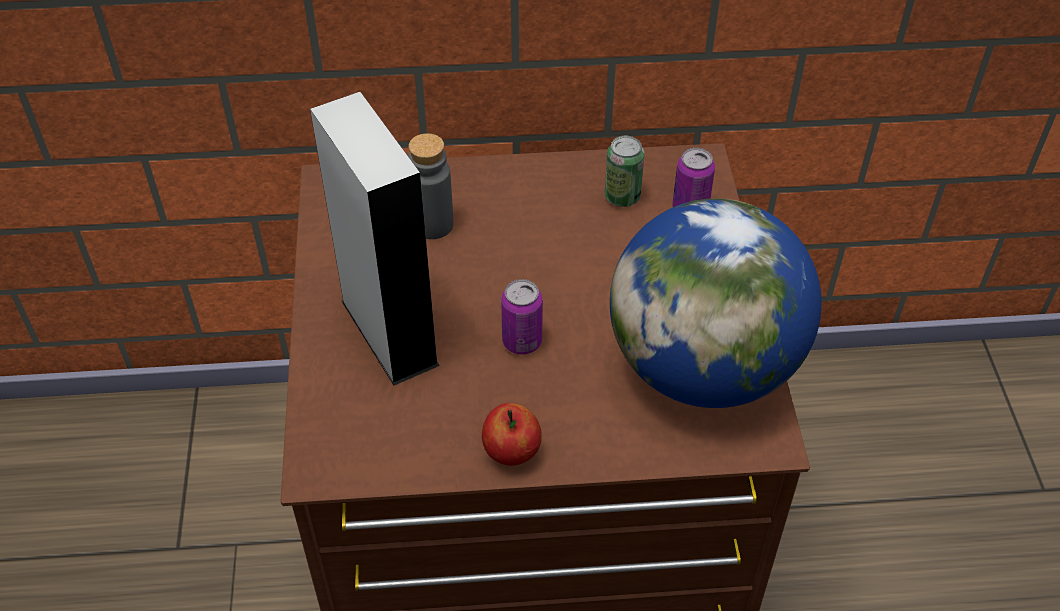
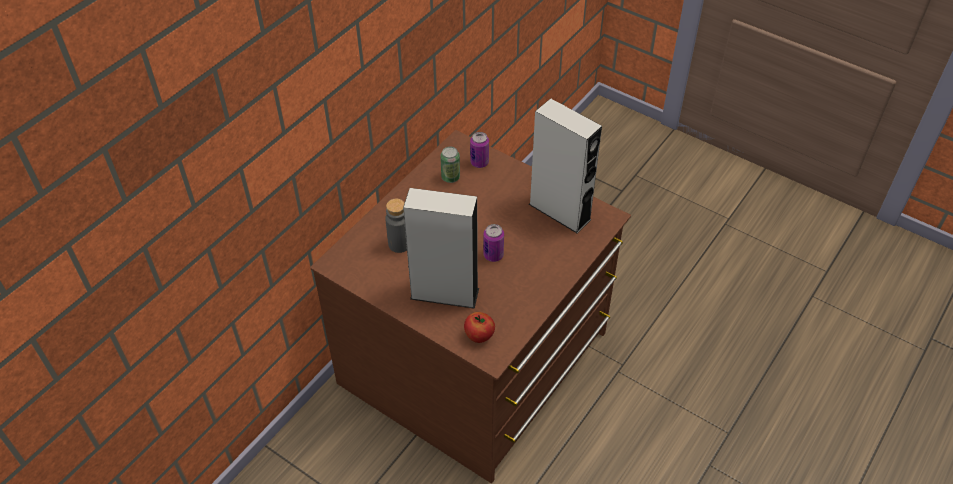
camera: 50 degrees left, 0 degrees up
apple [482,403,542,466] -> apple moved to [464,312,495,343]
globe [610,198,822,408] -> grey speaker [529,98,602,233]

